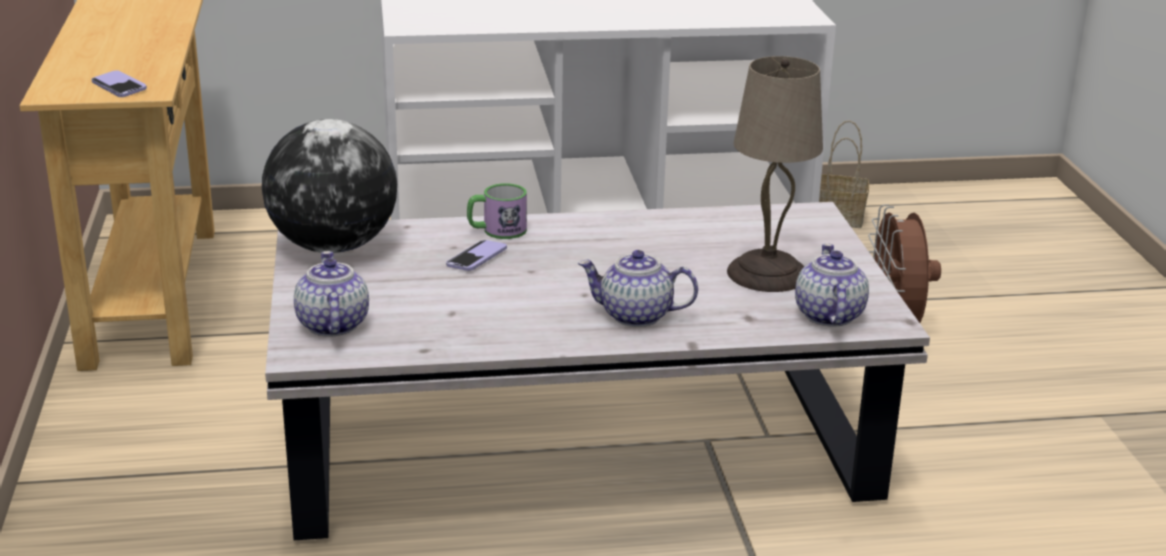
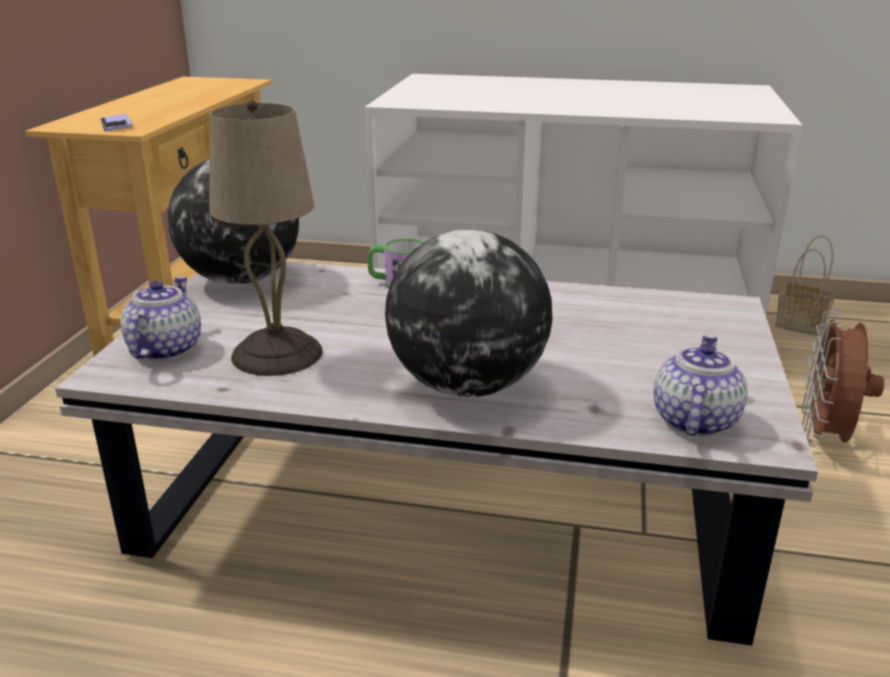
camera: 20 degrees right, 0 degrees up
phone [446,240,507,271] -> none
teapot [578,250,698,327] -> globe [385,229,552,397]
beige table lamp [727,56,823,292] -> beige table lamp moved to [210,100,323,376]

